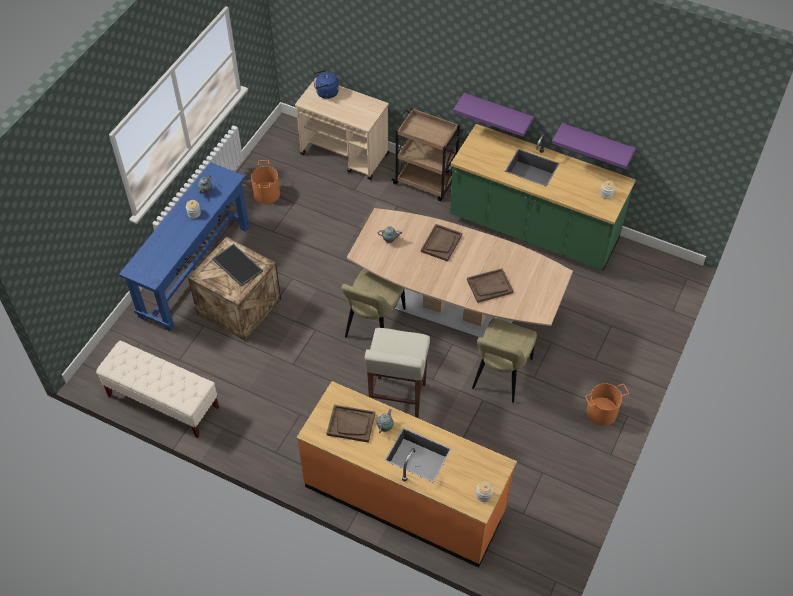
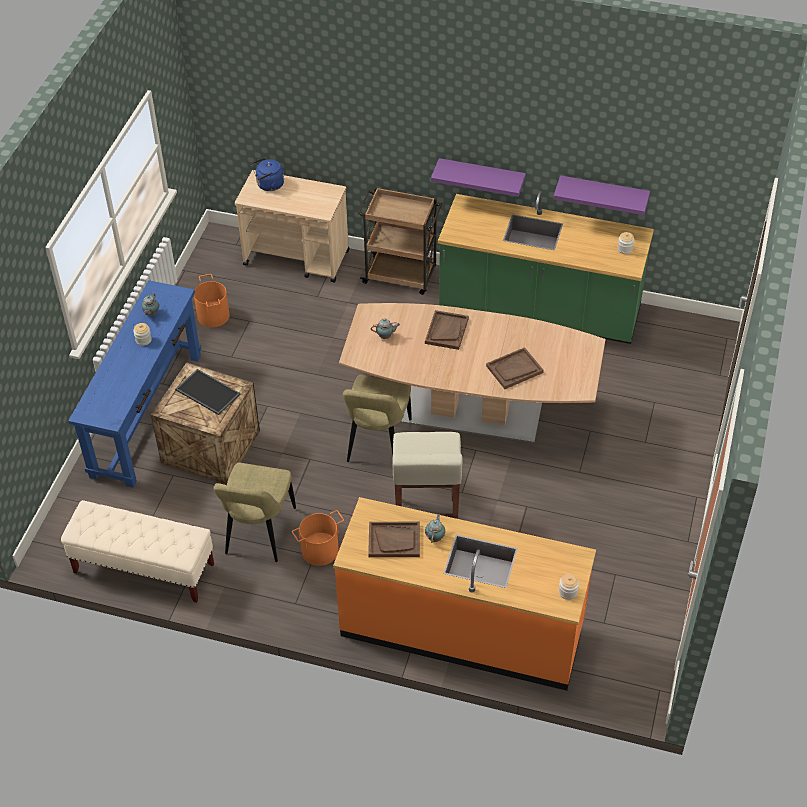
camera: 10 degrees left, 5 degrees down
beige chair [472,318,537,403] -> beige chair moved to [213,463,296,562]
orange bucket [585,383,629,426] -> orange bucket moved to [292,510,344,566]

